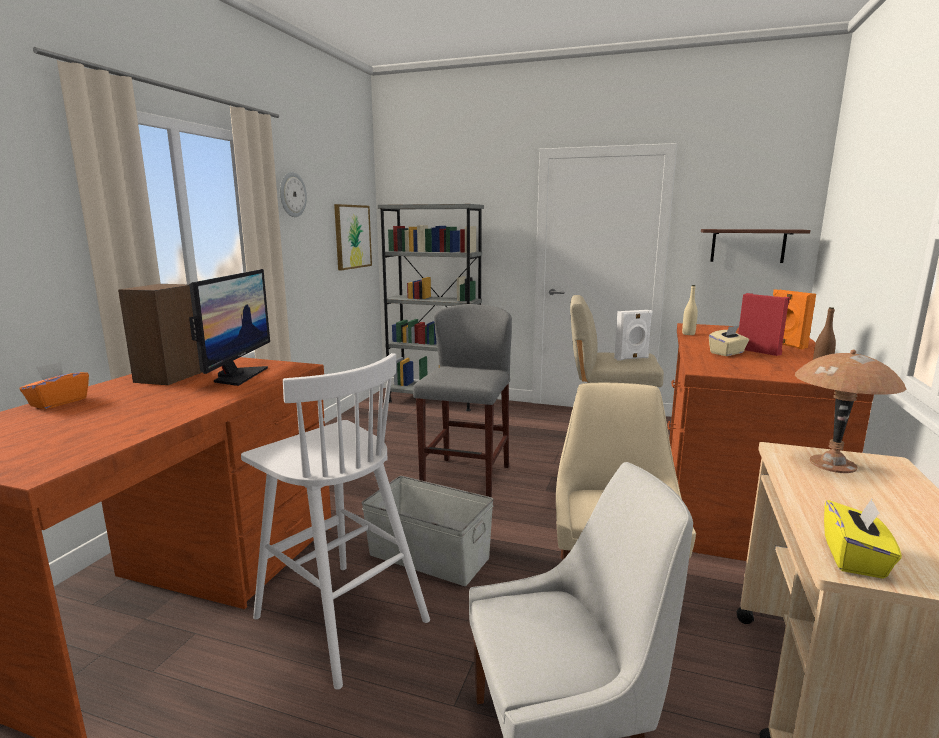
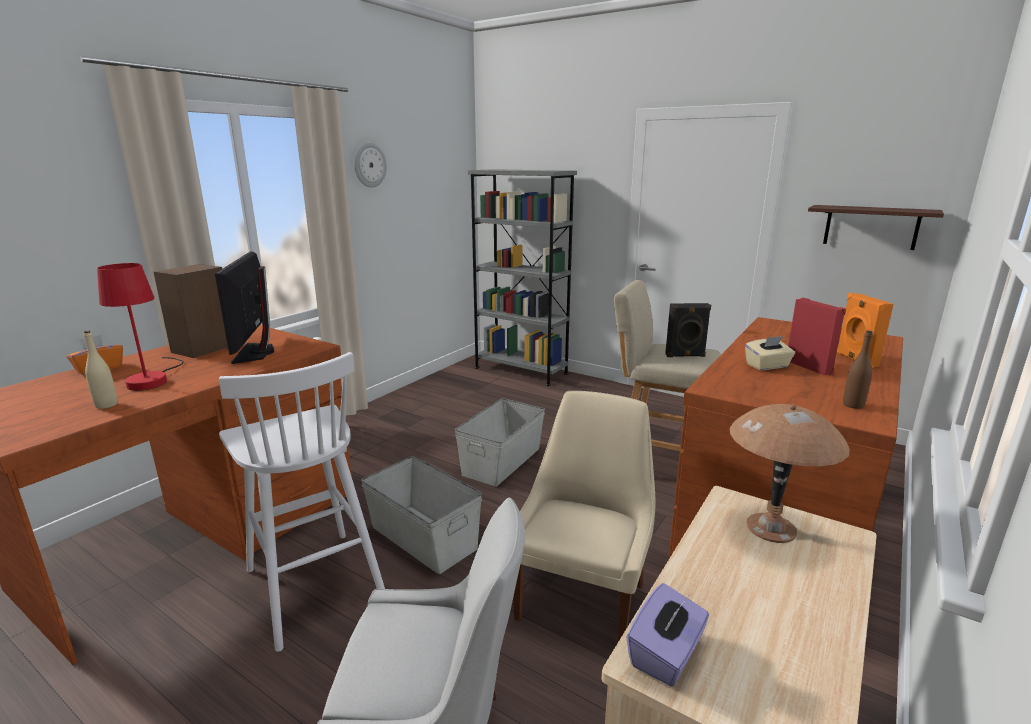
camera: 15 degrees right, 5 degrees up
monitor [189,269,270,386] -> monitor turned 150 degrees clockwise [215,251,274,364]
picture [334,204,372,270] -> none
grey stool [413,304,512,498] -> grey storage box [455,398,545,487]
white speaker [614,310,653,361] -> black speaker [665,303,711,357]
beige bottle [682,285,698,335] -> beige bottle moved to [84,330,117,409]
yellow tissue box [824,499,902,579] -> purple tissue box [626,583,709,686]
none -> red table lamp [97,263,184,391]

